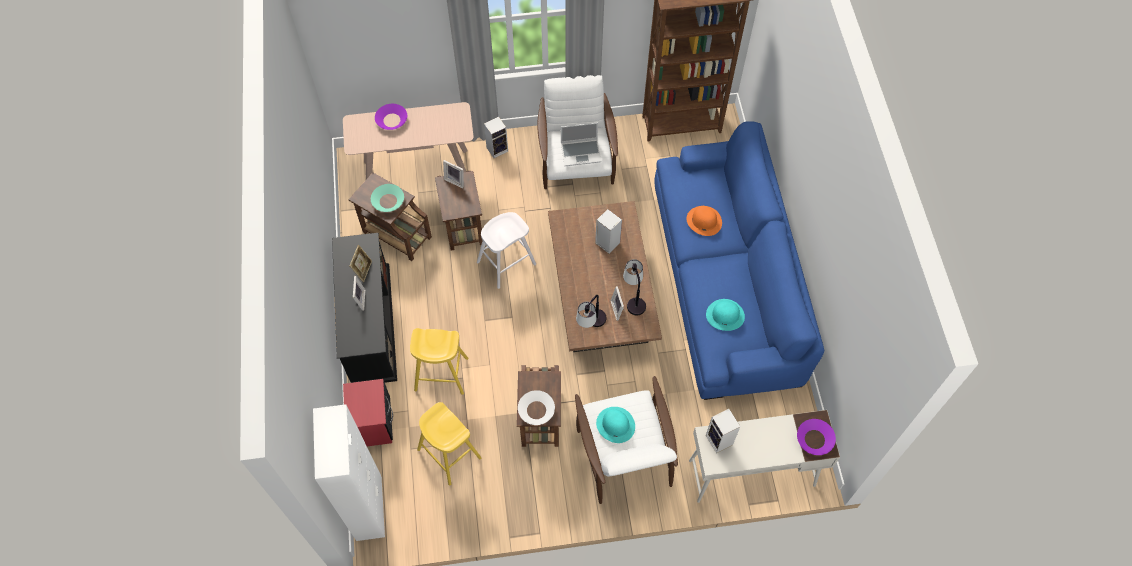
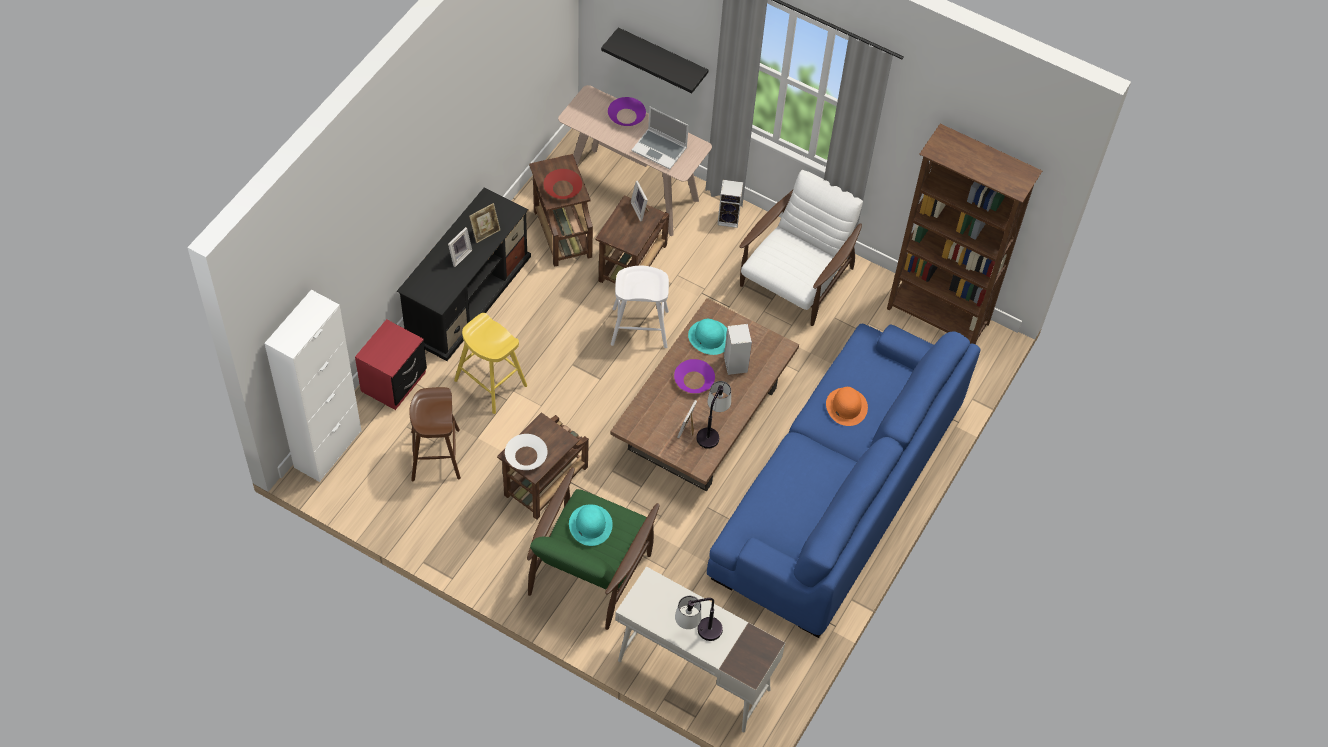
camera: 35 degrees right, 5 degrees down
turquoise bowl [371,184,404,212] -> red bowl [544,169,582,199]
yellow stool [417,402,482,485] -> brown stool [409,387,461,481]
laptop [561,122,601,166] -> laptop moved to [631,107,689,170]
white armchair [575,376,678,504] -> green armchair [527,467,659,630]
table lamp [576,295,606,328] -> table lamp moved to [675,596,723,641]
turquoise hat [706,299,745,331] -> turquoise hat moved to [688,319,727,355]
speaker [706,409,740,453] -> none
purple bowl [797,419,836,455] -> purple bowl moved to [674,359,715,393]
none -> black shelf [601,27,708,93]

